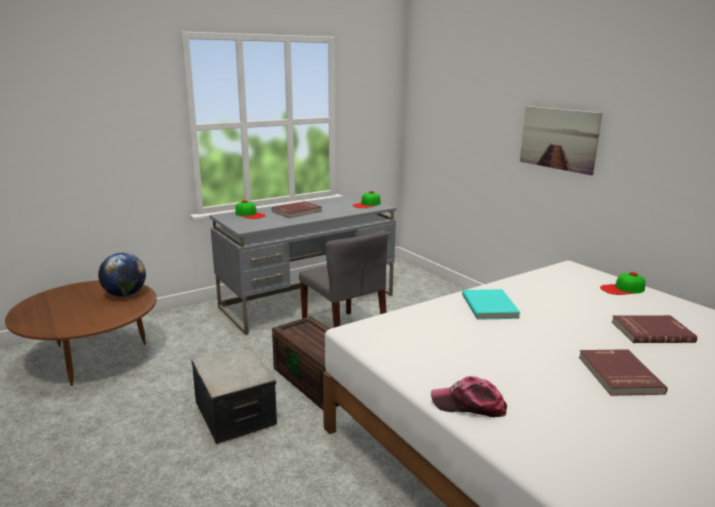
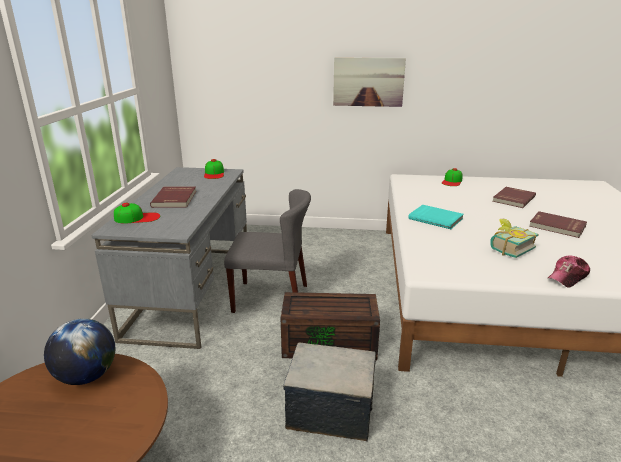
camera: 50 degrees left, 5 degrees up
none -> book [490,219,539,258]

